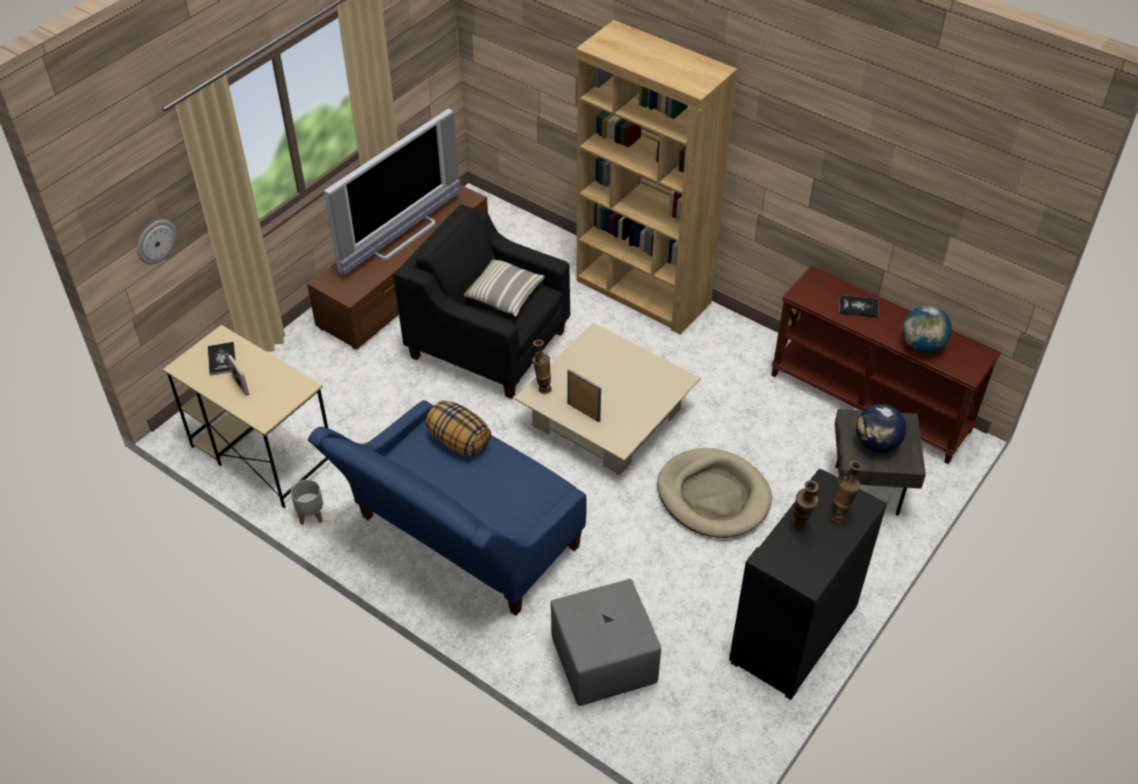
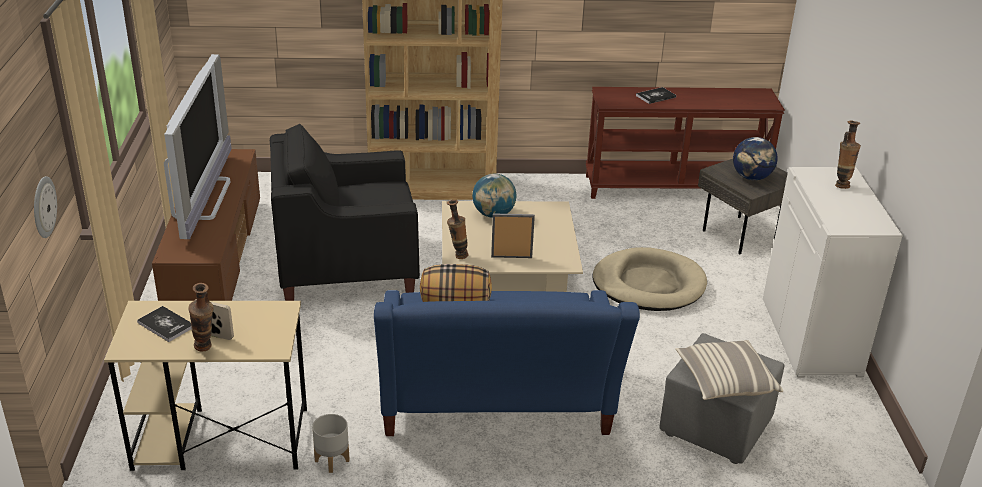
camera: 40 degrees left, 15 degrees down
pillow [464,259,545,317] -> pillow moved to [675,340,783,400]
black cabinet [729,468,887,700] -> white cabinet [763,167,903,378]
vase [792,480,819,528] -> vase moved to [188,283,213,352]
globe [902,305,952,353] -> globe moved to [472,174,517,218]

